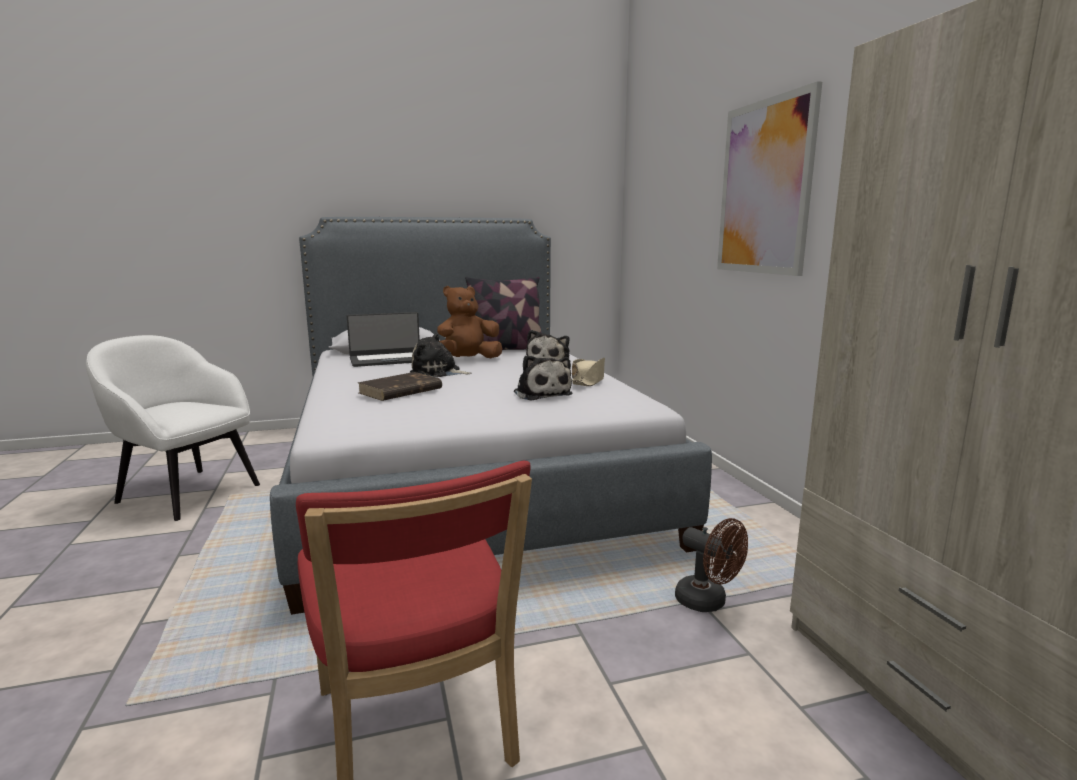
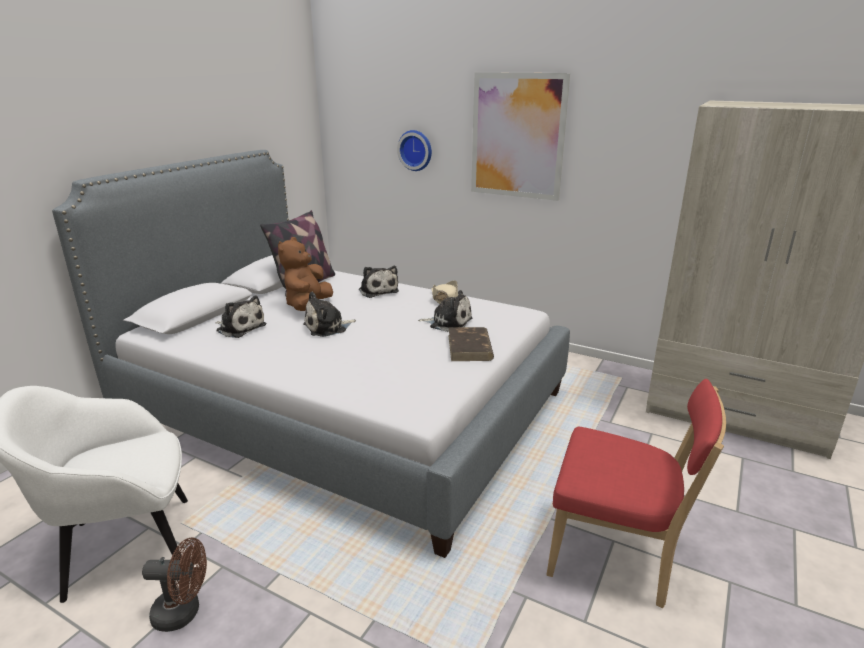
camera: 45 degrees left, 10 degrees up
laptop [347,312,420,367] -> plush toy [215,296,266,338]
brown book [357,372,442,401] -> brown book moved to [448,327,494,361]
brown fan [675,518,748,612] -> brown fan moved to [142,537,207,632]
none -> wall clock [397,130,432,171]

